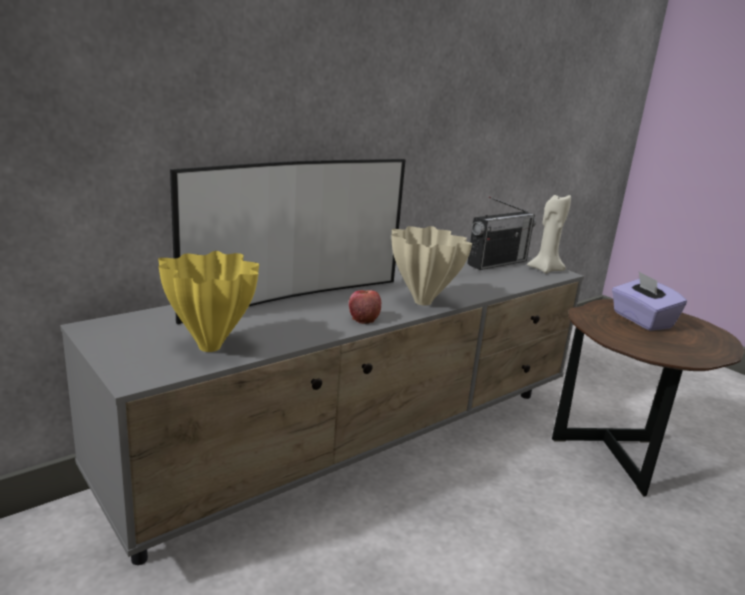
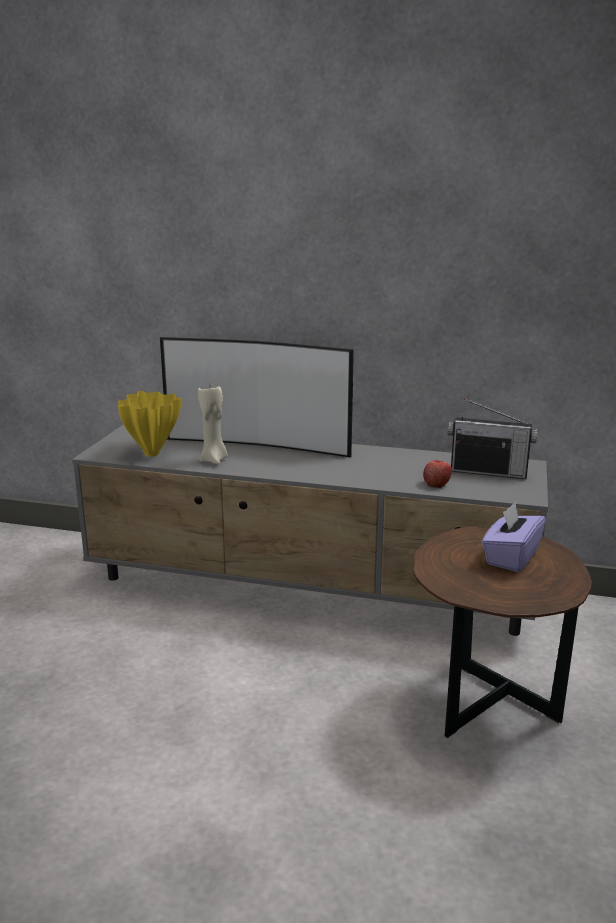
camera: 55 degrees right, 0 degrees up
apple [349,290,381,324] -> apple moved to [423,460,452,488]
beige vase [391,226,472,306] -> none
beige candle [527,193,571,273] -> beige candle moved to [198,386,228,464]

